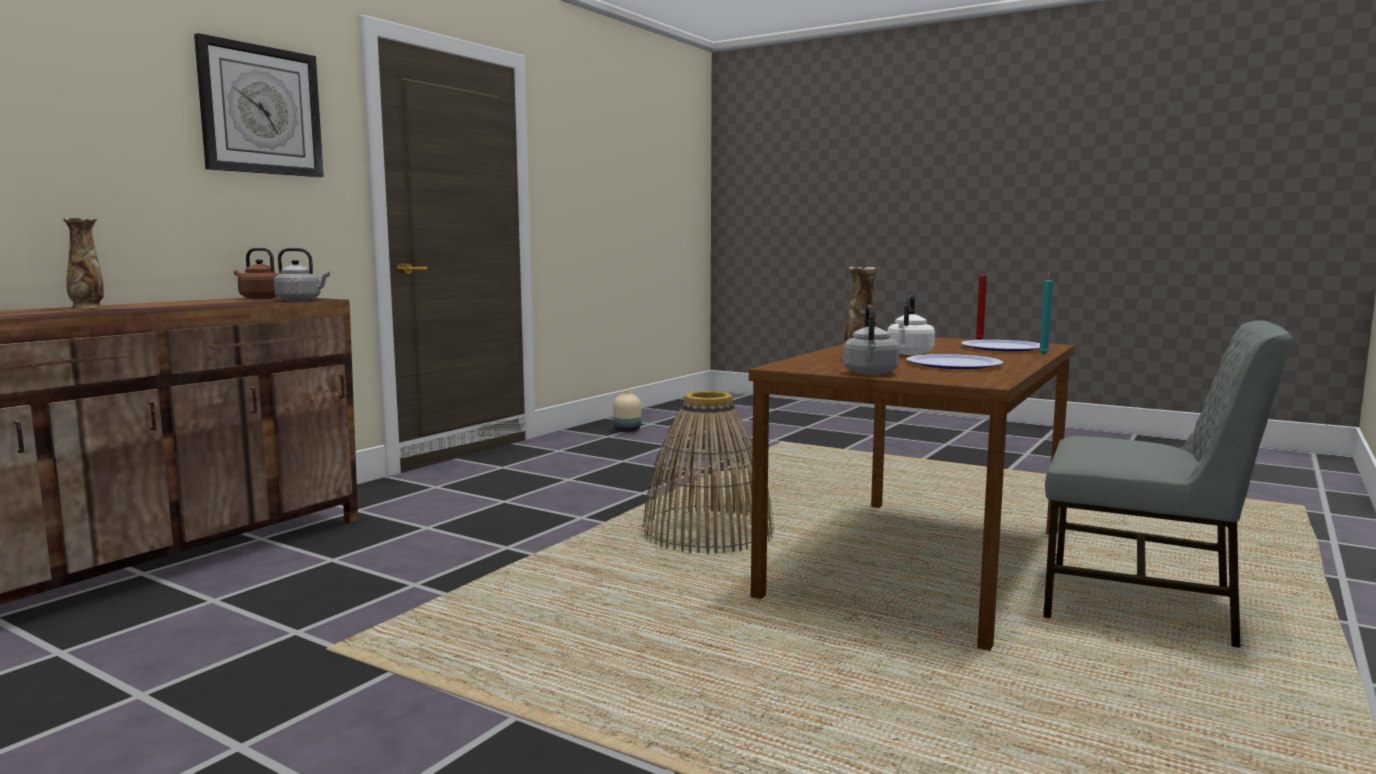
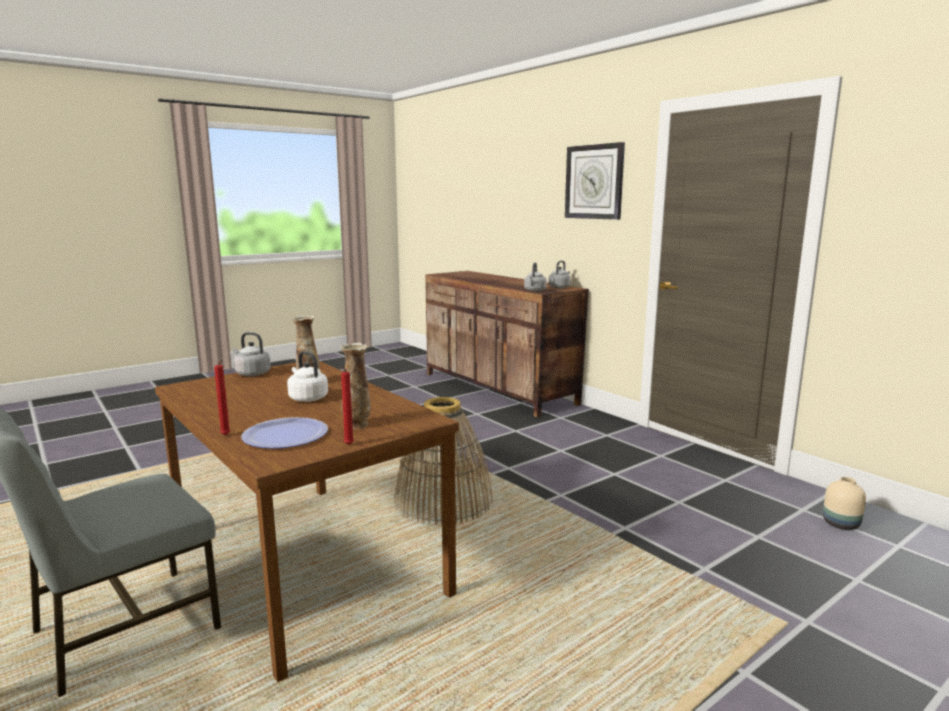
camera: 110 degrees right, 5 degrees up
vase [63,218,104,309] -> vase moved to [340,343,370,429]
brown kettle [234,248,279,299] -> grey kettle [548,261,570,289]
plate [906,354,1003,369] -> none
turquoise candle [1039,272,1053,355] -> red candle [214,359,230,436]

